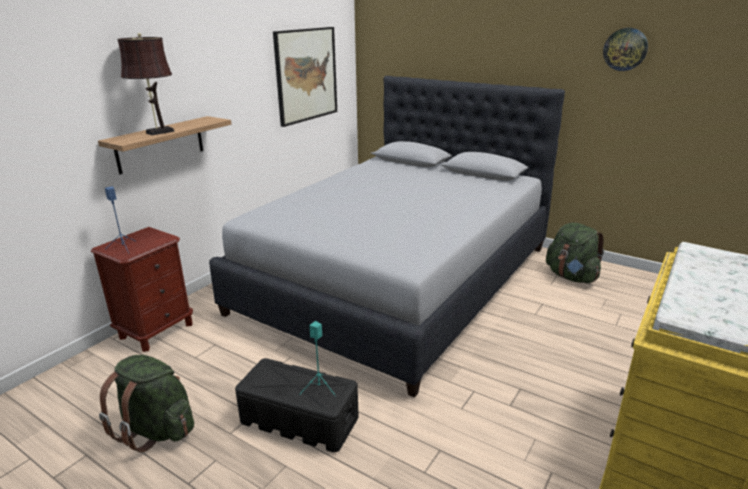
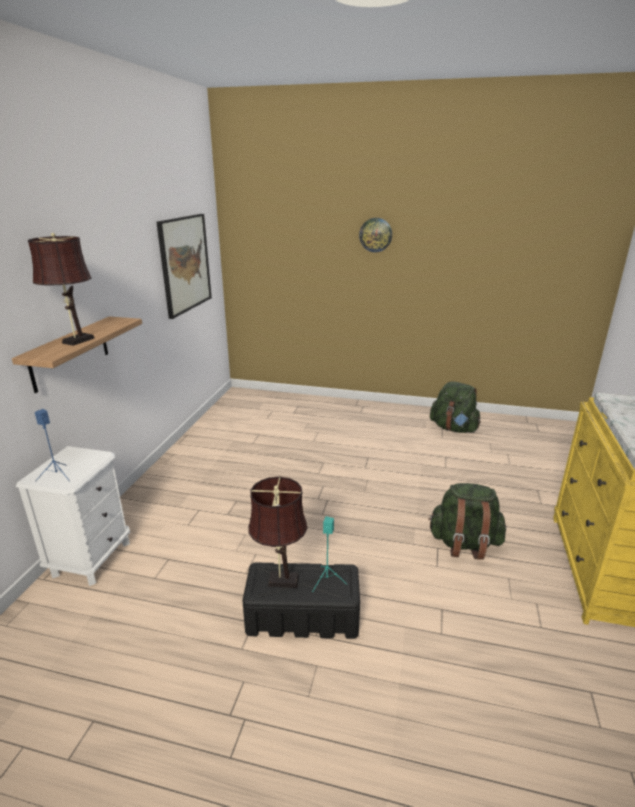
camera: 20 degrees left, 0 degrees up
brown nightstand [91,227,193,352] -> white nightstand [16,446,130,586]
green backpack [99,355,194,453] -> green backpack moved to [428,483,506,560]
grey bed [209,76,565,397] -> none
wall clock [603,28,648,71] -> wall clock moved to [359,218,392,252]
none -> brown table lamp [249,477,307,588]

